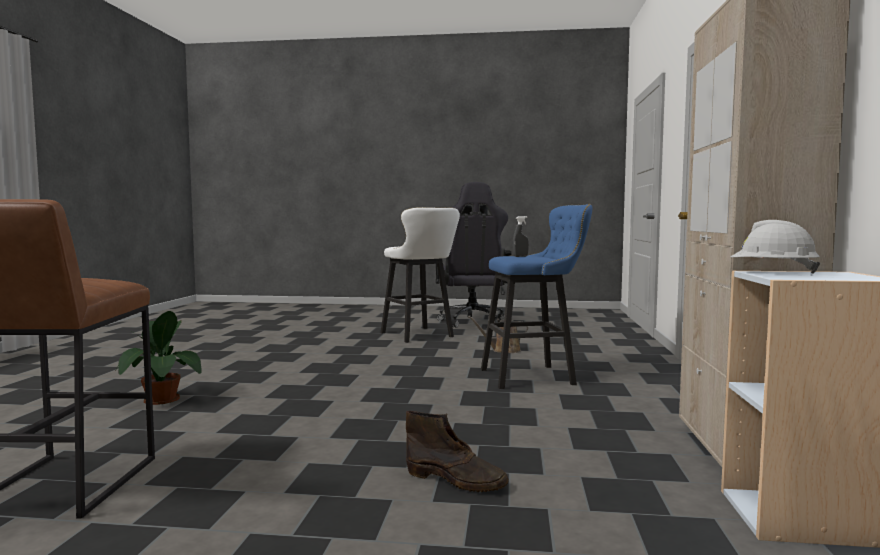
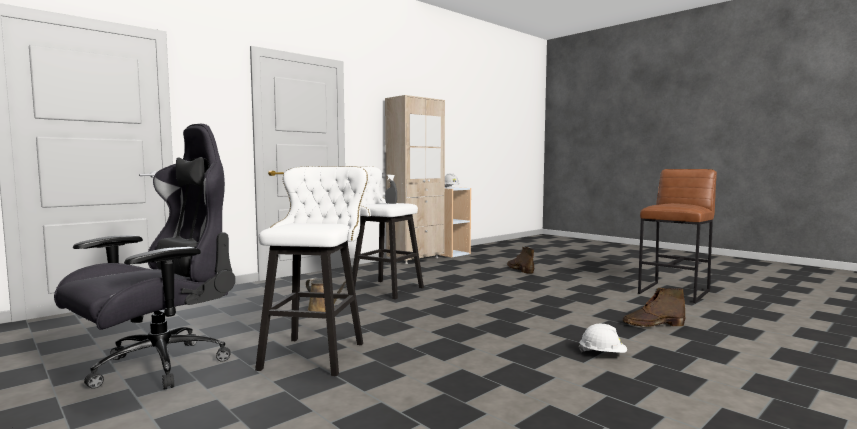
camera: 140 degrees left, 0 degrees up
potted plant [116,311,202,405] -> brown boot [623,288,685,327]
blue stool [481,204,592,389] -> white stool [344,166,424,299]
none -> white hard hat [579,324,627,353]

